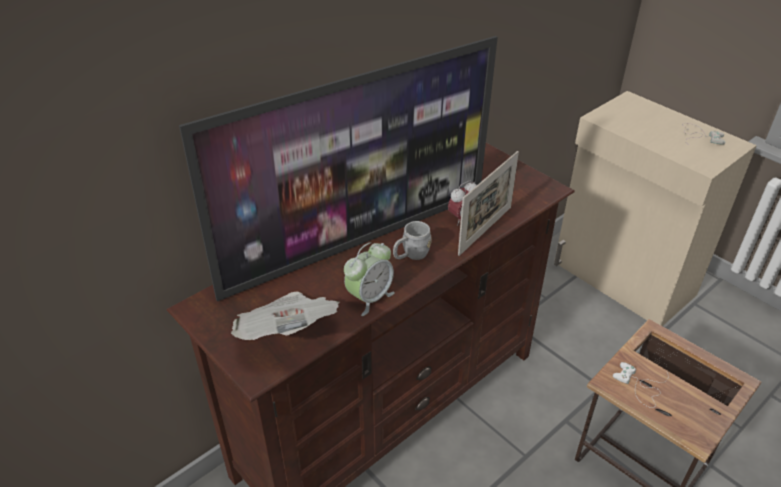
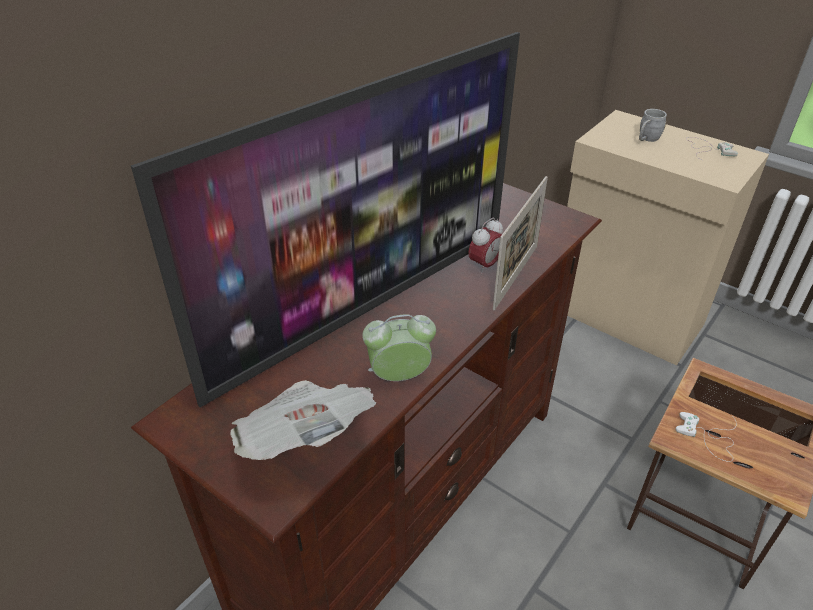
camera: 10 degrees left, 0 degrees up
alarm clock [344,242,395,316] -> alarm clock turned 135 degrees counterclockwise [362,314,436,381]
grey mug [393,221,432,260] -> grey mug moved to [639,109,667,142]

